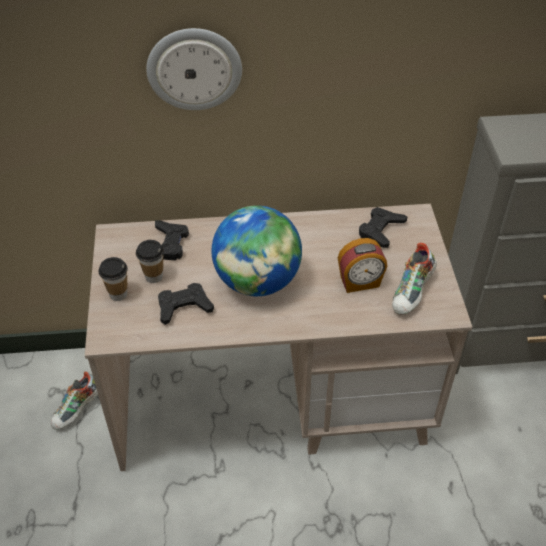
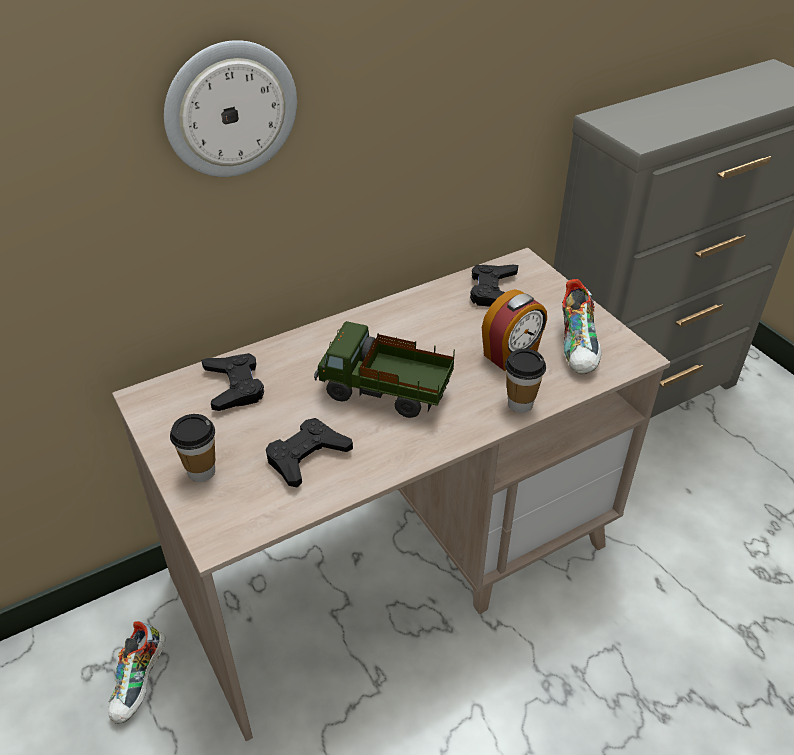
camera: 25 degrees left, 5 degrees down
cup [136,240,164,283] -> cup moved to [505,349,546,413]
globe [212,206,302,296] -> toy truck [314,321,455,418]

